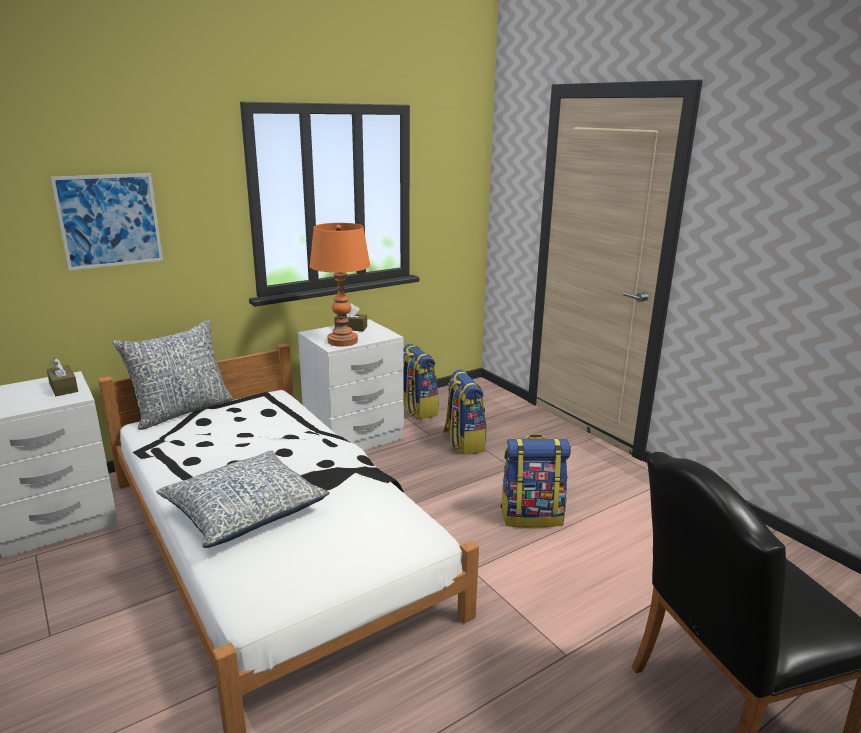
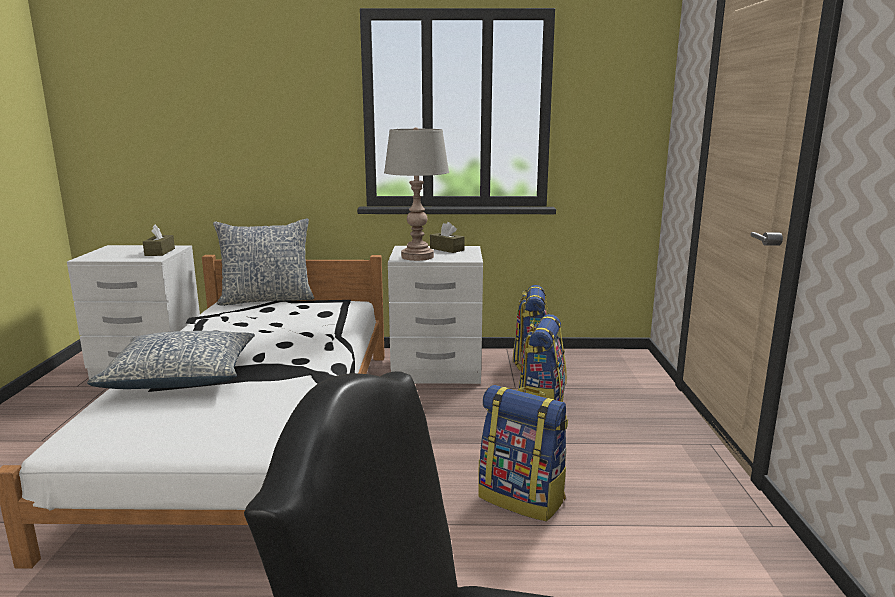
camera: 35 degrees right, 5 degrees down
picture [51,173,163,271] -> none
orange table lamp [309,223,371,346] -> grey table lamp [384,127,449,261]

